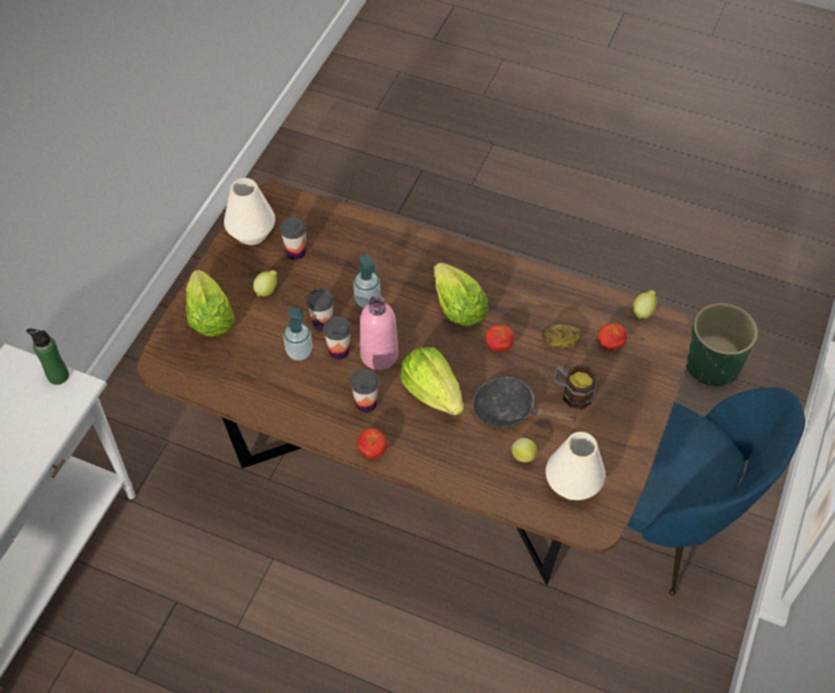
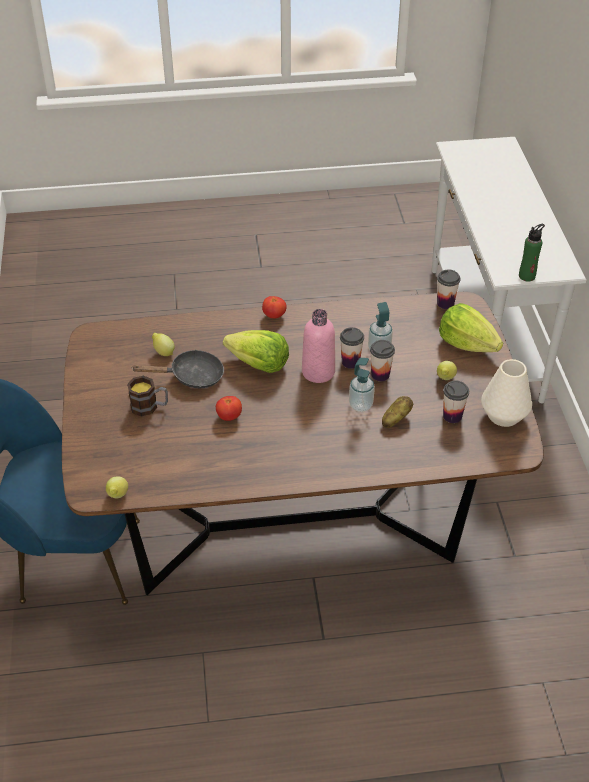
camera: 150 degrees right, 10 degrees down
cup [350,369,379,413] -> cup moved to [437,269,461,309]
lettuce [434,263,488,327] -> none
potato [542,324,582,348] -> potato moved to [382,396,413,428]
white vase [546,432,605,500] -> none
tomato [598,323,627,350] -> none
green planter [686,303,758,387] -> none

